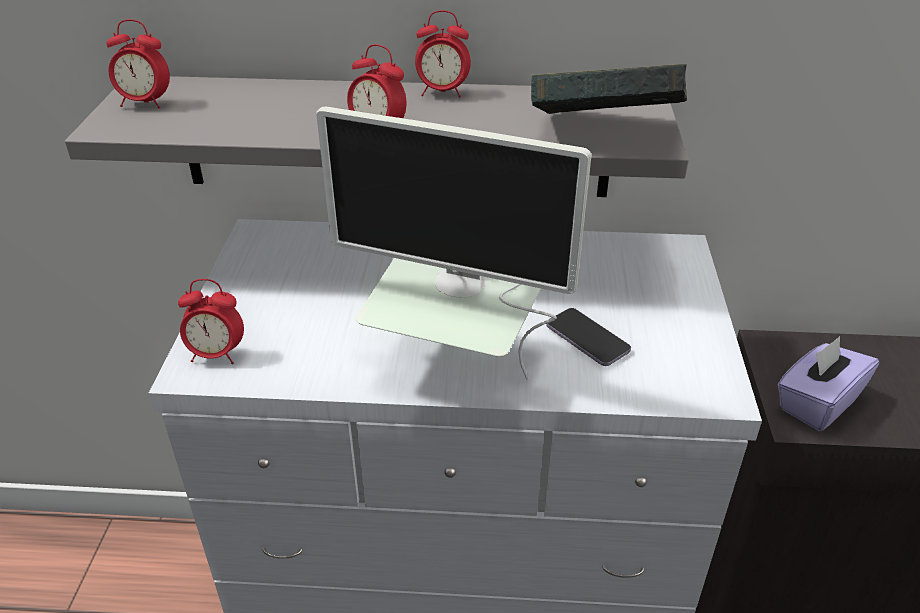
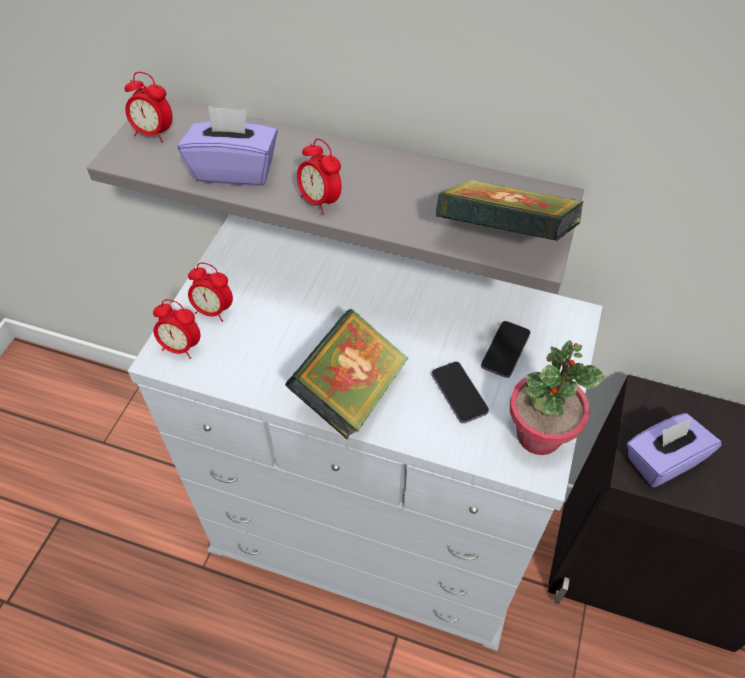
camera: 15 degrees right, 15 degrees up
monitor [316,107,592,380] -> book [285,309,408,439]
alarm clock [415,10,471,98] -> alarm clock moved to [188,263,233,322]
none -> purple tissue box [178,106,278,186]
none -> phone [481,321,530,378]
none -> potted plant [509,340,605,455]

